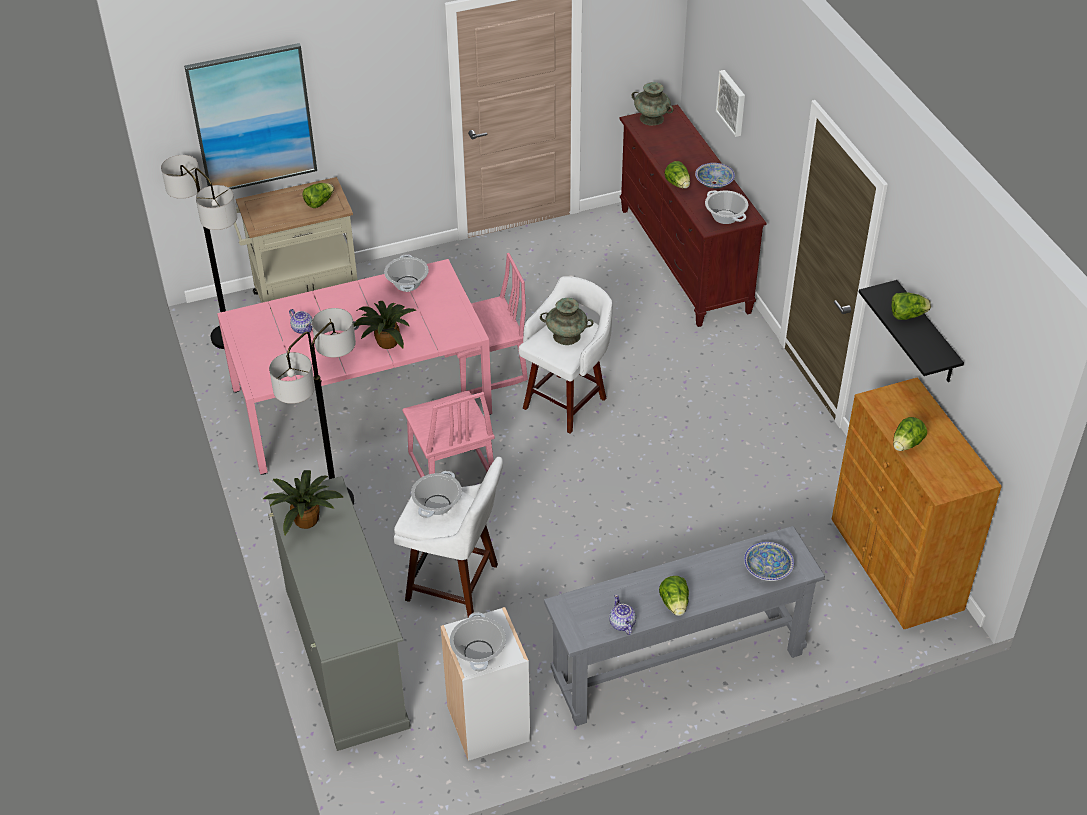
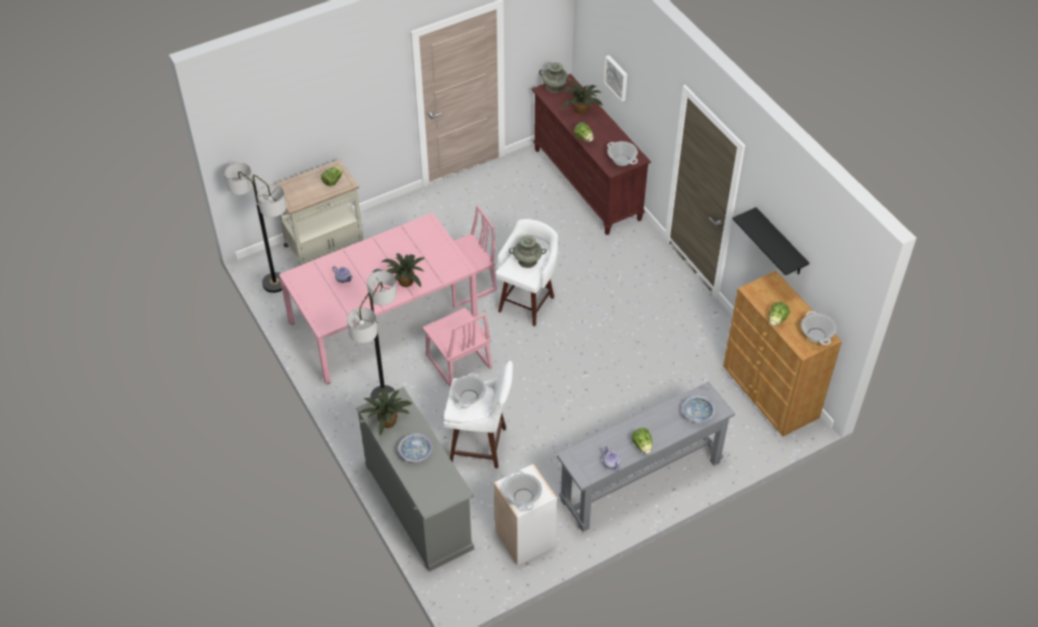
camera: 10 degrees left, 5 degrees up
picture [184,43,317,190] -> none
cooking pot [384,254,429,292] -> cooking pot moved to [801,311,837,345]
bowl [695,163,735,189] -> bowl moved to [398,433,433,462]
lettuce [891,293,931,320] -> none
none -> potted plant [562,81,603,115]

